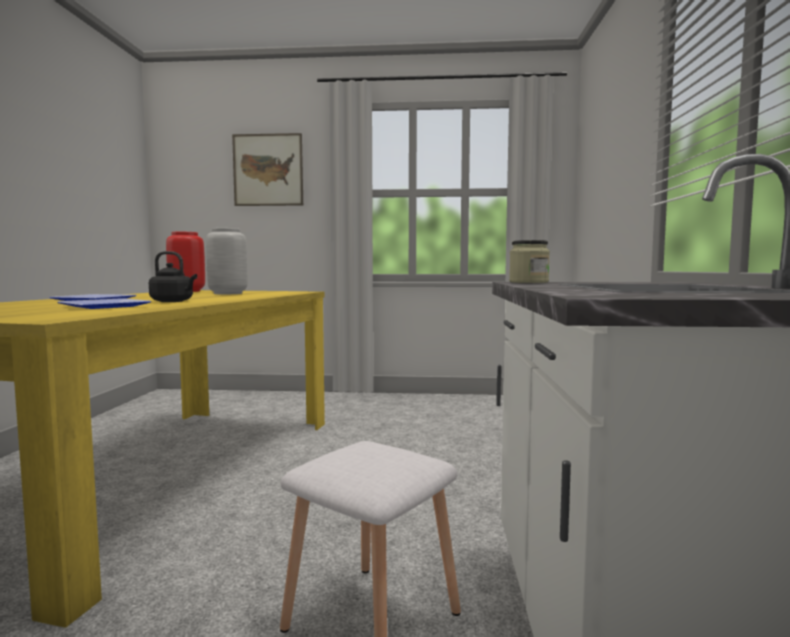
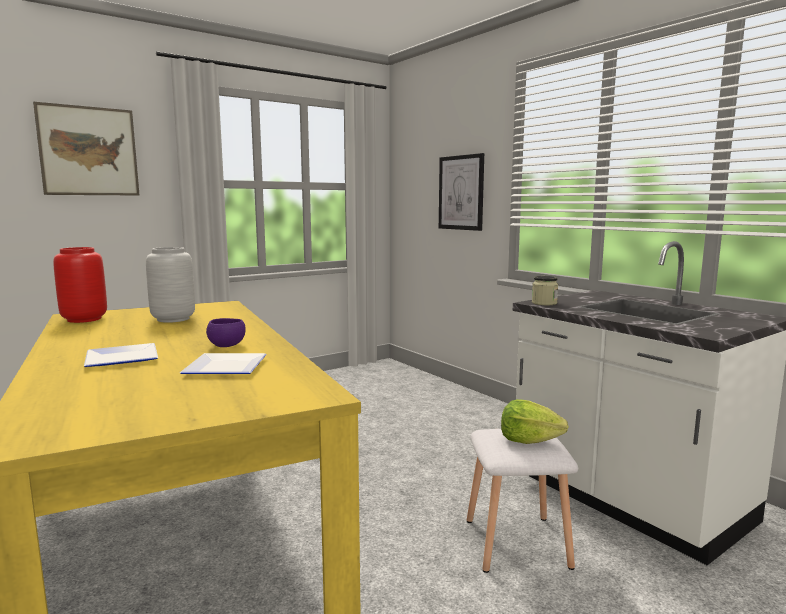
camera: 40 degrees left, 5 degrees up
black kettle [149,251,197,302] -> purple bowl [206,318,246,347]
none -> picture [439,153,484,231]
none -> lettuce [501,399,569,444]

